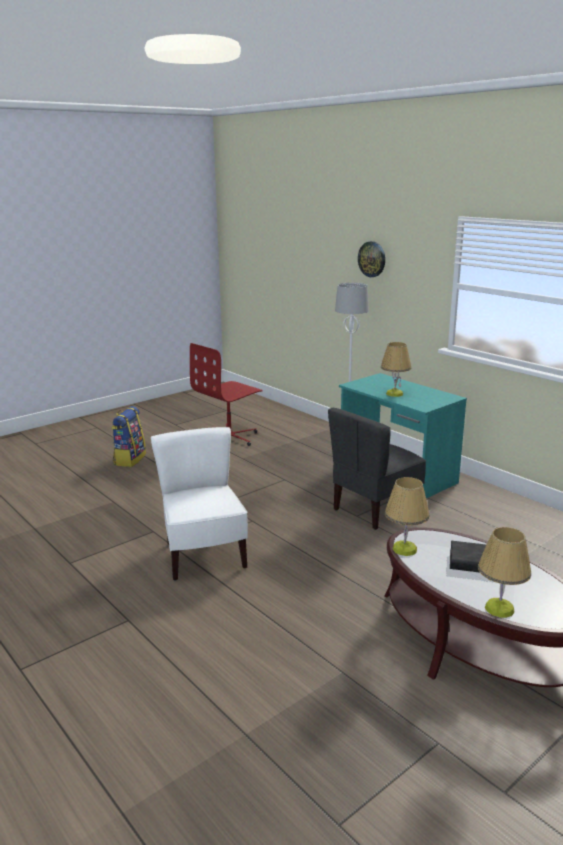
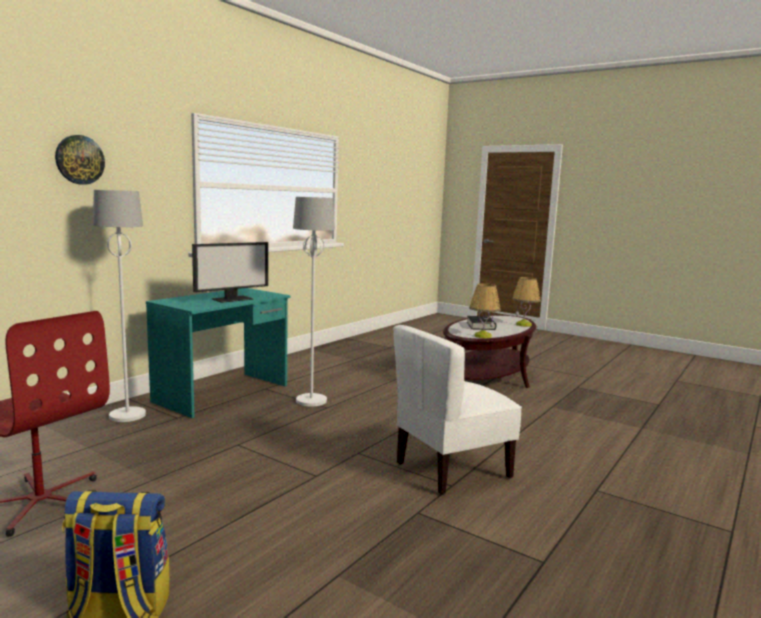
camera: 105 degrees left, 10 degrees down
grey chair [328,408,426,530] -> white floor lamp [293,197,335,407]
table lamp [381,342,412,397] -> monitor [192,242,268,303]

